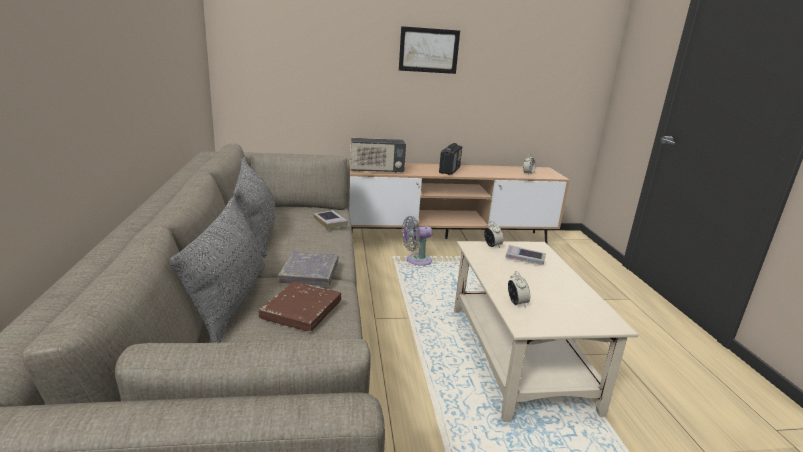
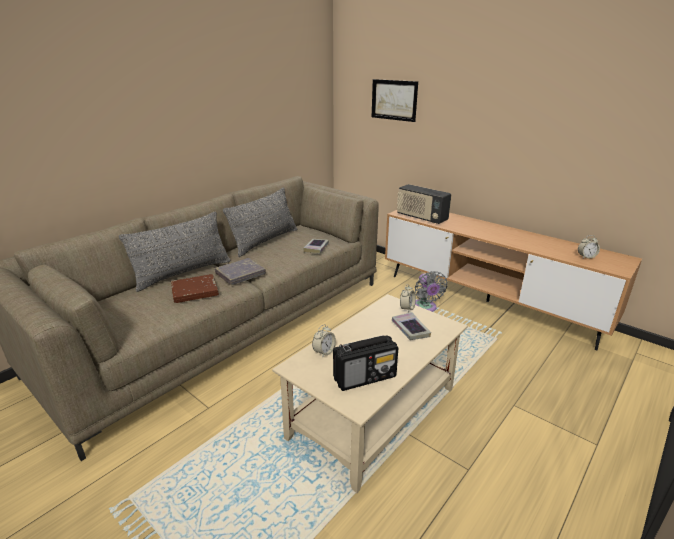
camera: 50 degrees right, 5 degrees up
picture [399,26,460,74] -> picture moved to [372,79,418,122]
grey fan [402,216,432,266] -> grey fan turned 135 degrees counterclockwise [415,271,448,312]
radio [439,143,462,175] -> radio moved to [333,335,398,391]

